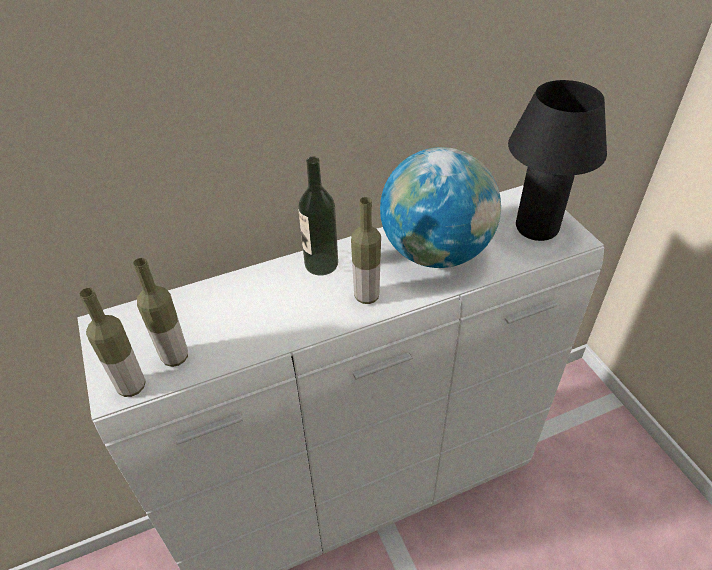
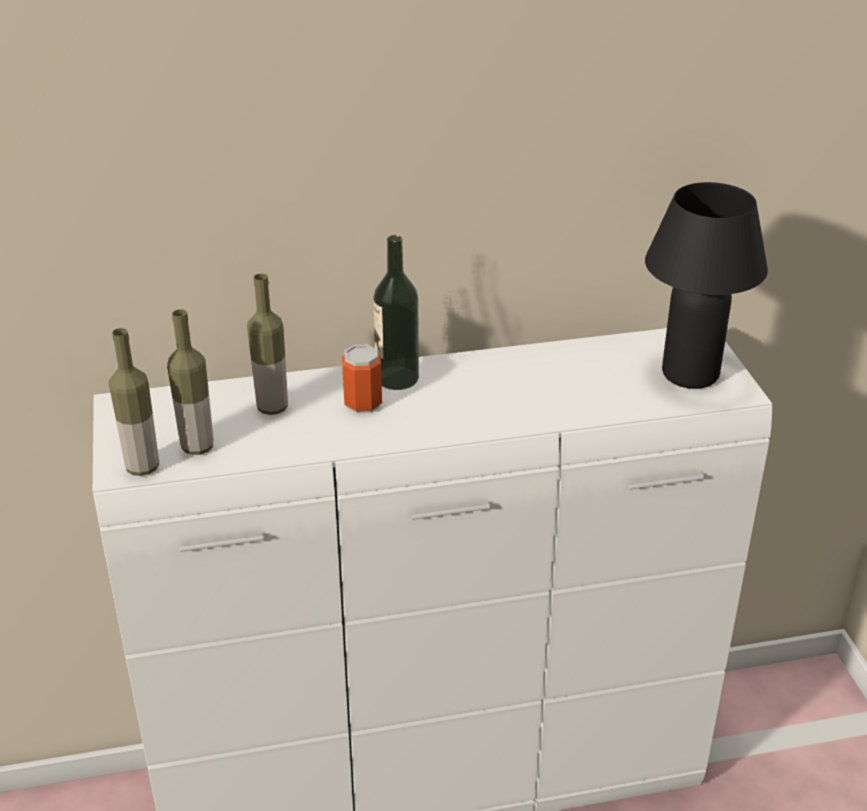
camera: 10 degrees right, 10 degrees down
bottle [351,197,381,304] -> bottle moved to [247,273,288,415]
globe [380,147,501,268] -> none
none -> can [342,344,382,413]

